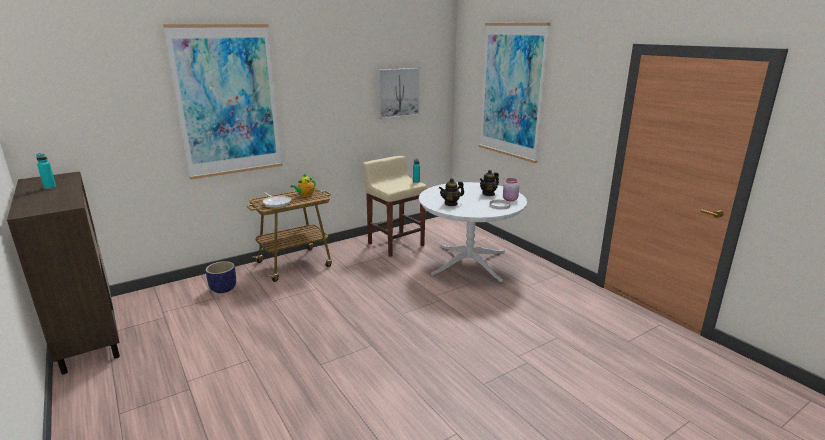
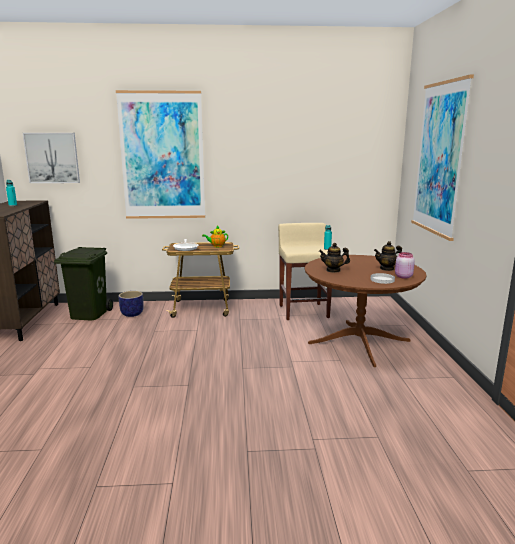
camera: 30 degrees right, 5 degrees down
picture [378,68,420,119] -> picture moved to [23,133,80,183]
white dining table [419,182,527,282] -> brown dining table [305,255,427,367]
none -> green trash can [54,247,113,320]

